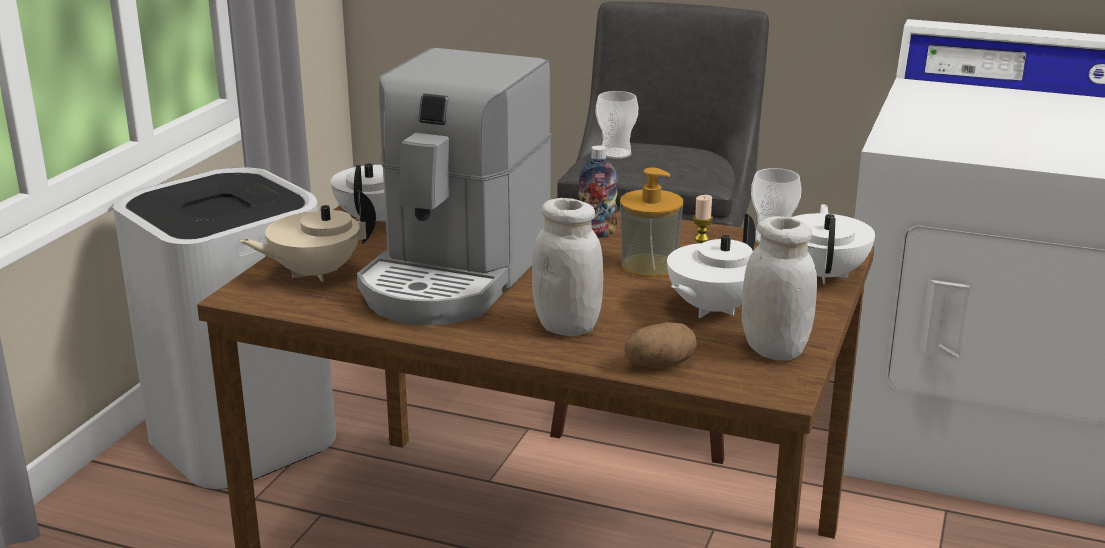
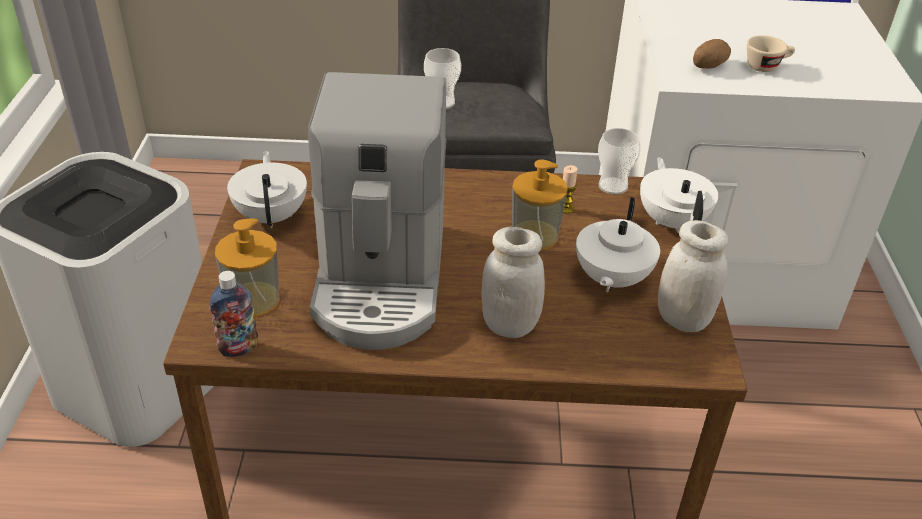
camera: 20 degrees left, 15 degrees up
beige teapot [239,190,376,282] -> soap dispenser [215,218,279,317]
bottle [578,145,618,238] -> bottle moved to [210,271,258,357]
potato [624,322,697,368] -> potato moved to [693,39,731,69]
none -> beige cup [747,35,795,72]

